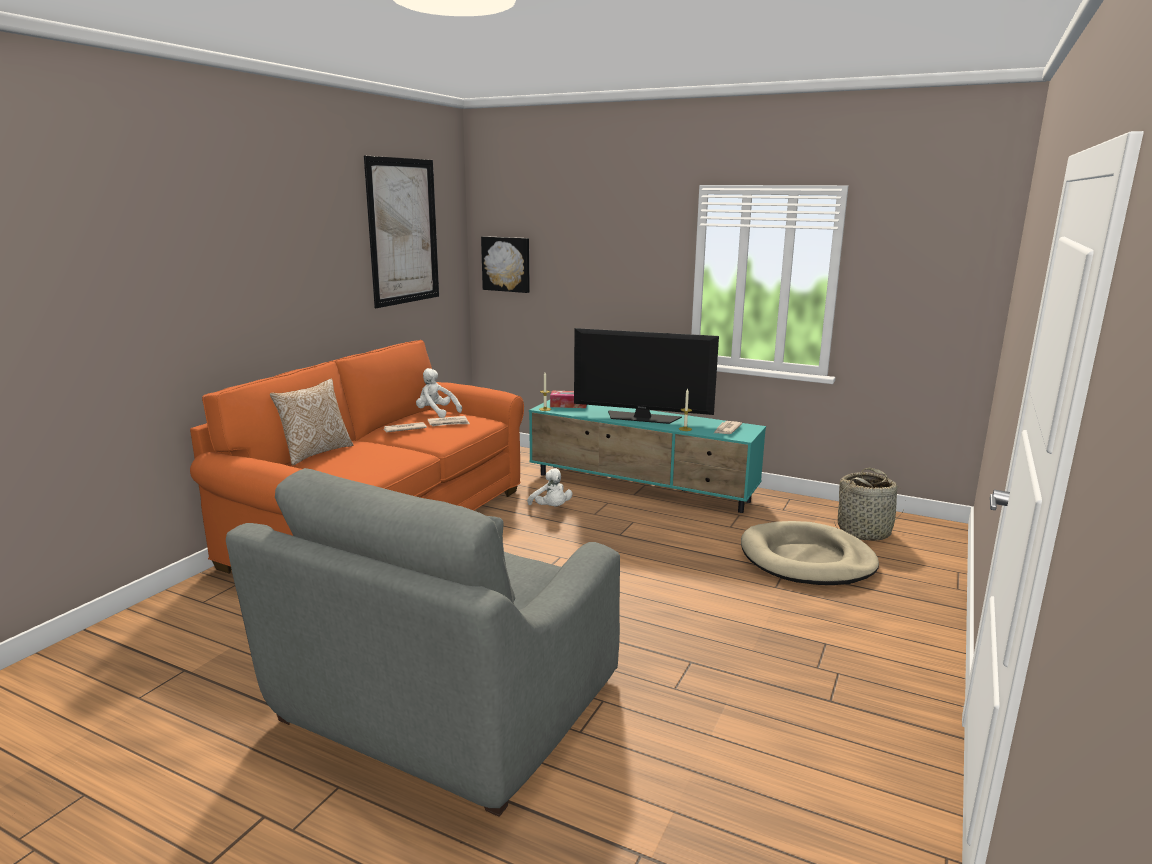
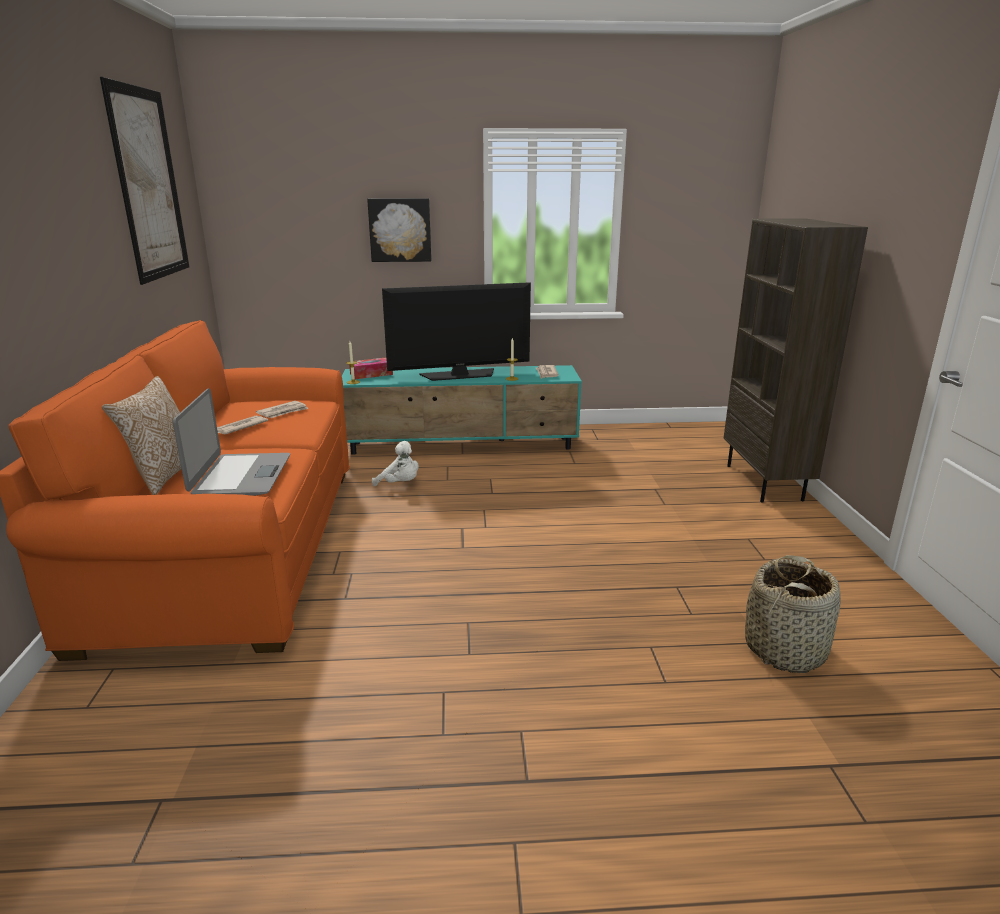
camera: 30 degrees left, 5 degrees up
grey armchair [226,468,620,817] -> none
white plush toy [416,368,462,418] -> none
picture [481,236,530,293] -> picture moved to [367,198,431,262]
beige dog bed [741,521,879,585] -> none
basket [834,468,906,541] -> basket moved to [745,555,841,673]
none -> laptop [173,388,290,496]
none -> brown bookcase [724,218,868,503]

